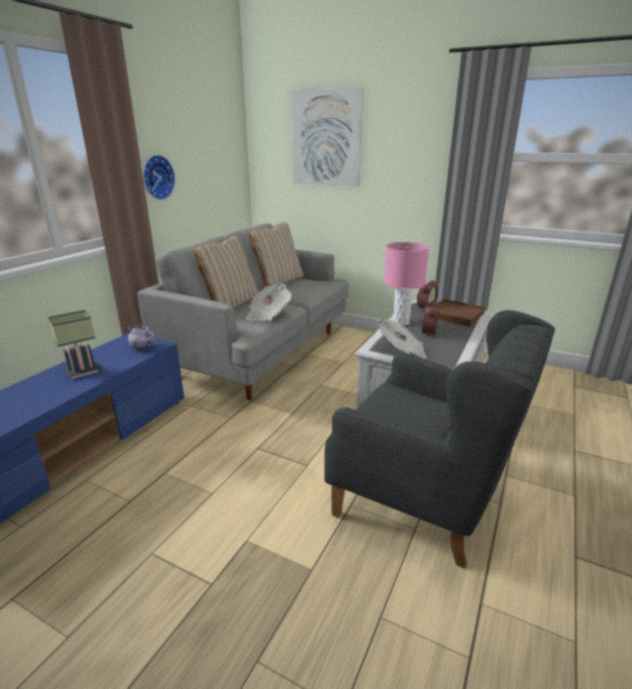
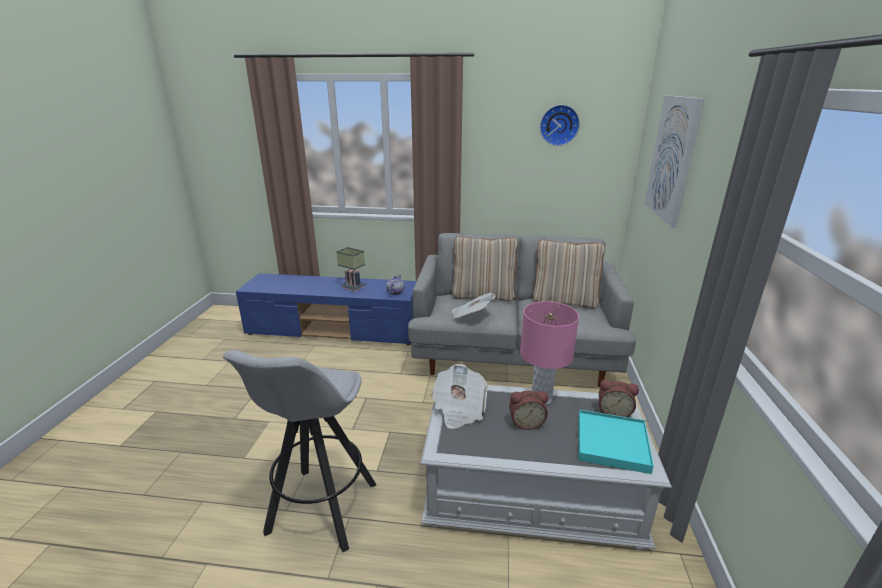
camera: 70 degrees right, 0 degrees up
wall clock [143,155,175,200] -> wall clock moved to [540,105,580,146]
grey armchair [324,310,555,569] -> grey stool [223,350,376,552]
brown tray [437,299,485,327] -> turquoise tray [579,410,654,474]

